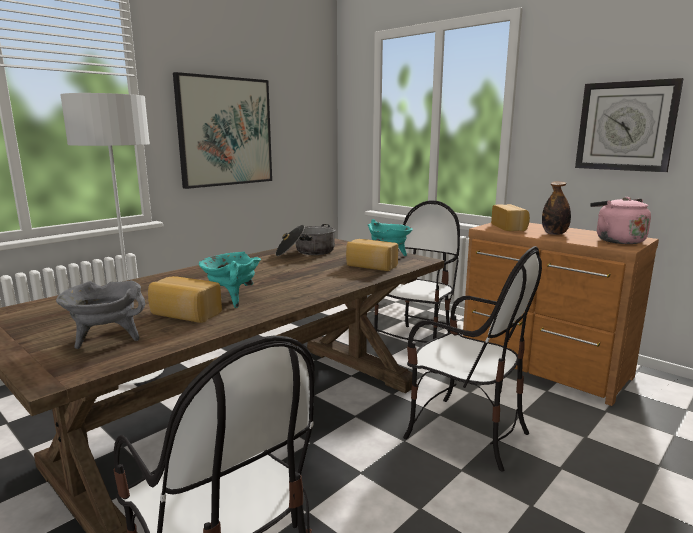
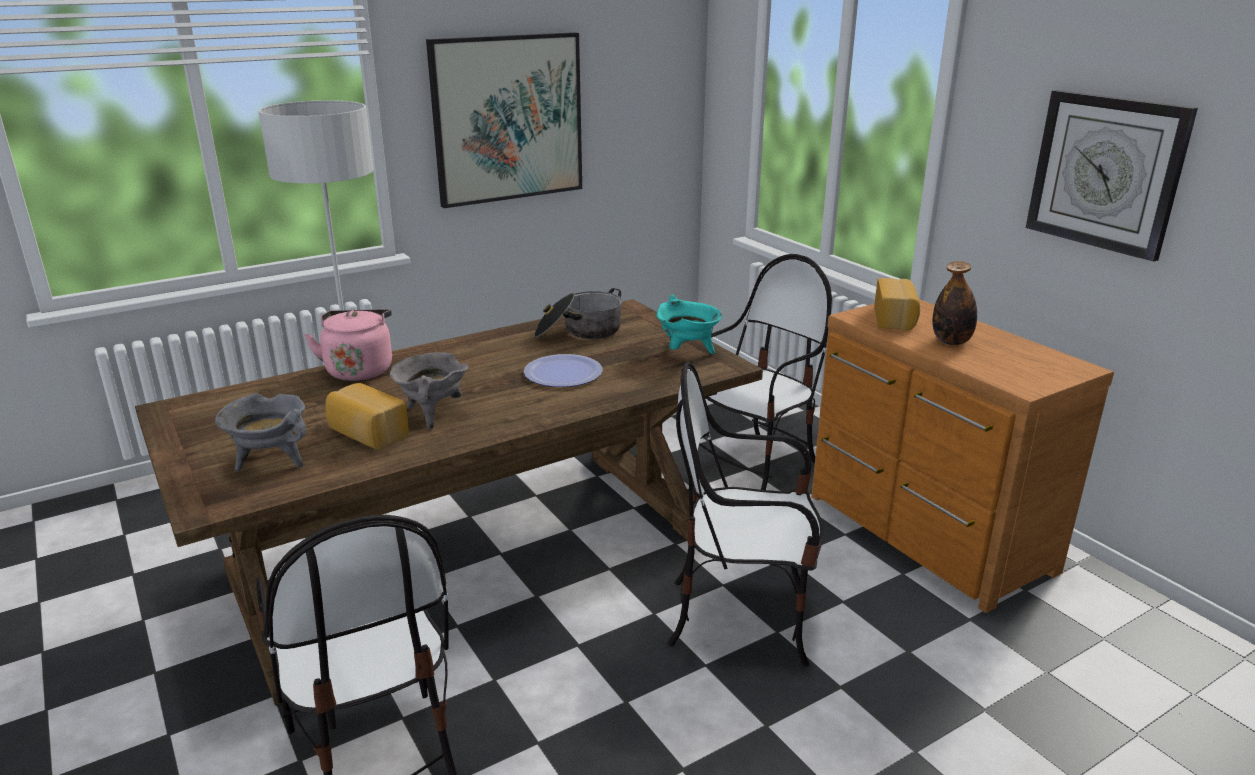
camera: 15 degrees right, 10 degrees up
turquoise cooking pot [199,252,261,308] -> grey cooking pot [390,352,468,430]
bread [346,239,398,271] -> none
chair [403,246,542,471] -> chair turned 135 degrees clockwise [667,362,824,667]
pink kettle [590,197,651,244] -> pink kettle moved to [305,309,392,381]
none -> plate [524,354,602,387]

